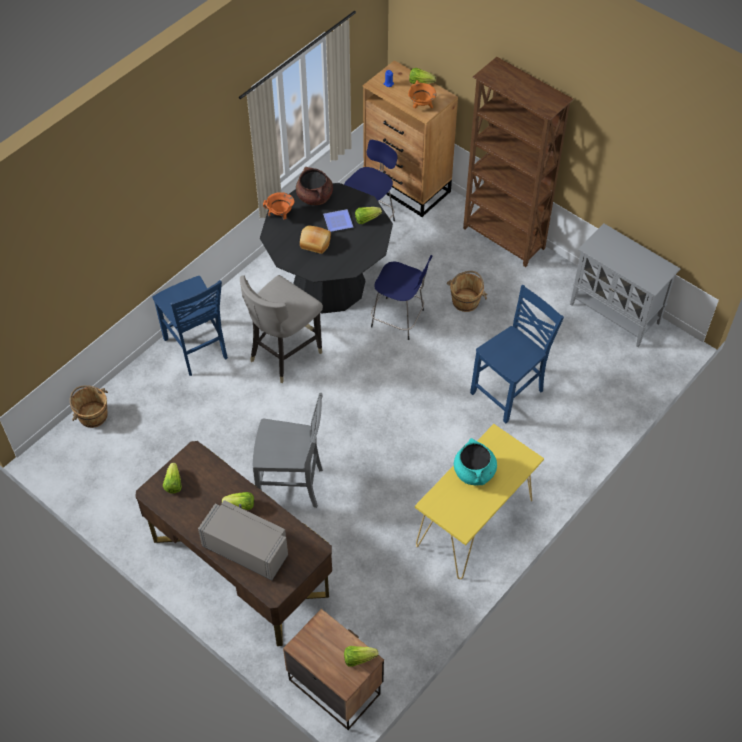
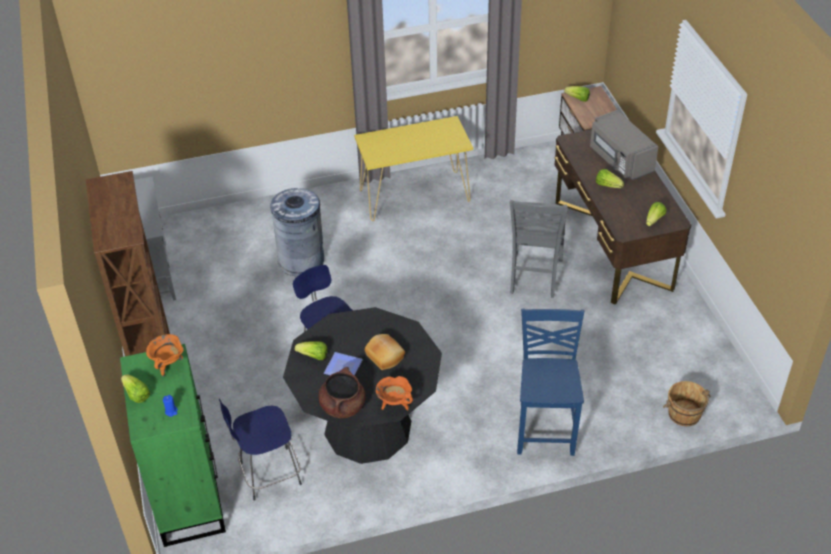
camera: 145 degrees left, 10 degrees down
grey stool [240,275,323,383] -> none
grey chair [253,393,323,508] -> grey chair turned 120 degrees counterclockwise [510,200,568,298]
brown dresser [363,60,458,217] -> green dresser [120,344,226,547]
brown bucket [447,271,487,312] -> none
turquoise cooking pot [454,438,497,485] -> none
blue chair [470,285,564,424] -> grey trash can [270,188,324,277]

